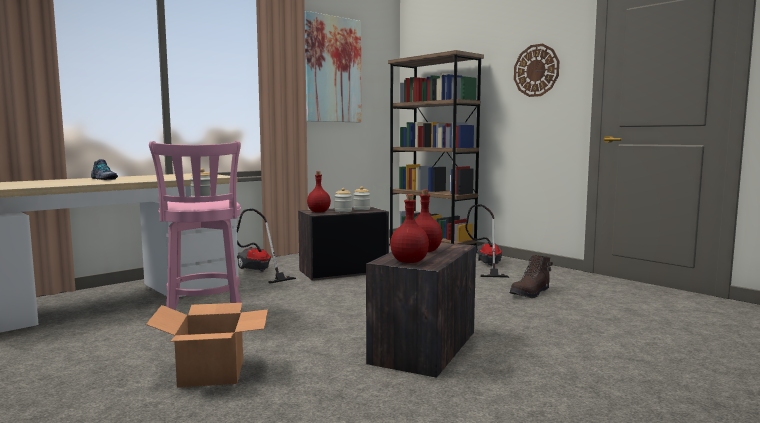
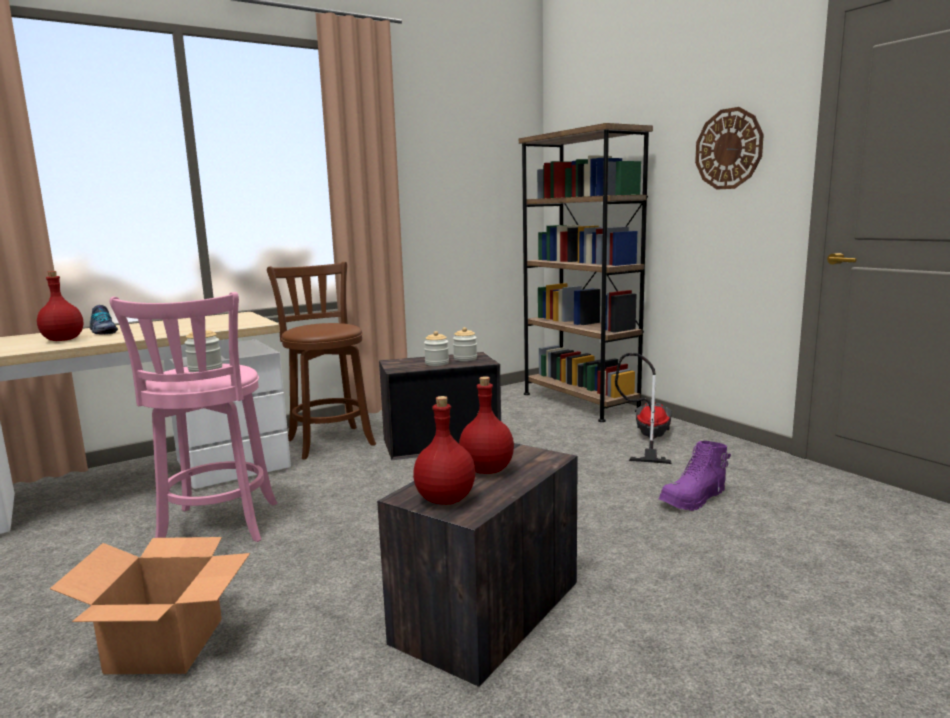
camera: 10 degrees right, 5 degrees up
vacuum cleaner [237,209,296,284] -> brown stool [267,262,376,460]
picture [305,11,361,122] -> none
red bottle [307,171,331,213] -> red bottle moved to [37,271,83,341]
brown boot [509,255,553,298] -> purple boot [659,441,731,511]

